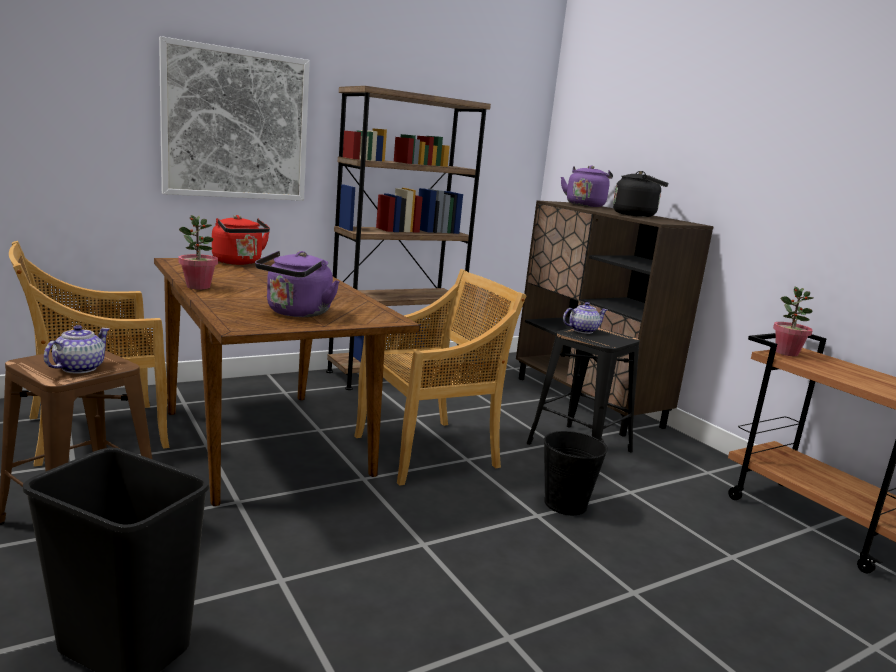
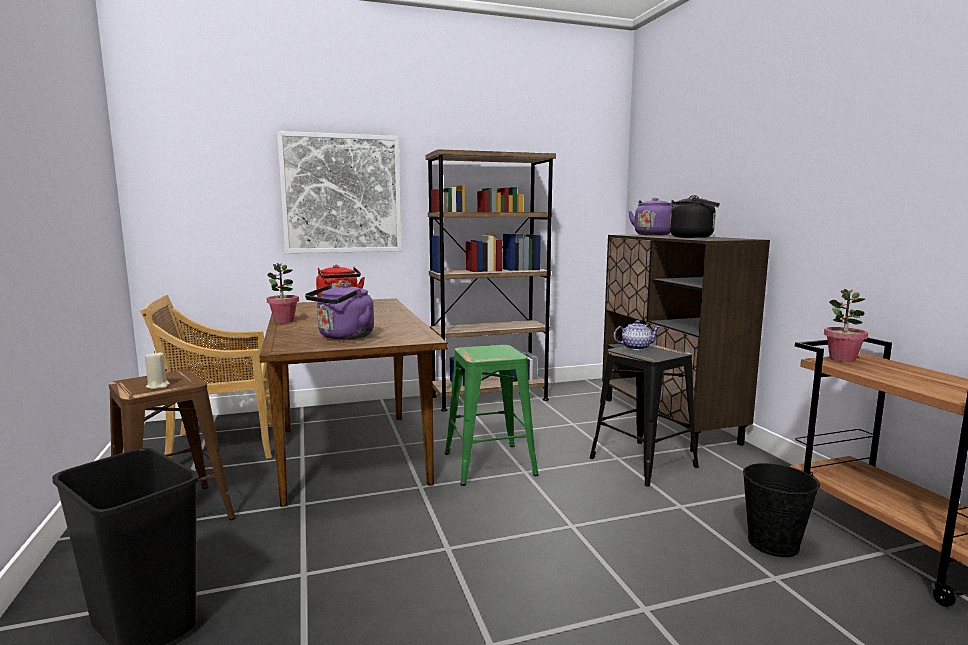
camera: 15 degrees right, 5 degrees down
teapot [44,325,109,374] -> beige candle [145,351,170,389]
beige chair [354,269,527,486] -> green stool [445,345,538,486]
black bucket [544,431,608,515] -> black bucket moved to [743,463,820,557]

